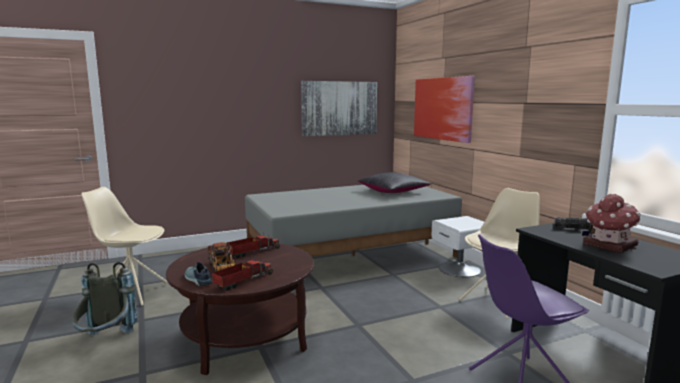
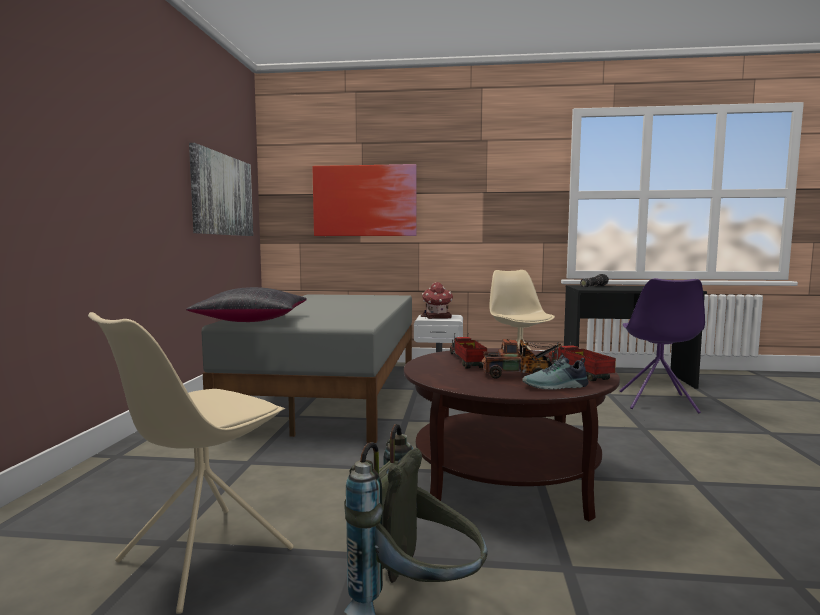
camera: 60 degrees left, 5 degrees down
black pillow [357,172,431,193] -> black pillow moved to [186,287,307,322]
toy house [582,194,640,253] -> toy house moved to [421,282,453,319]

